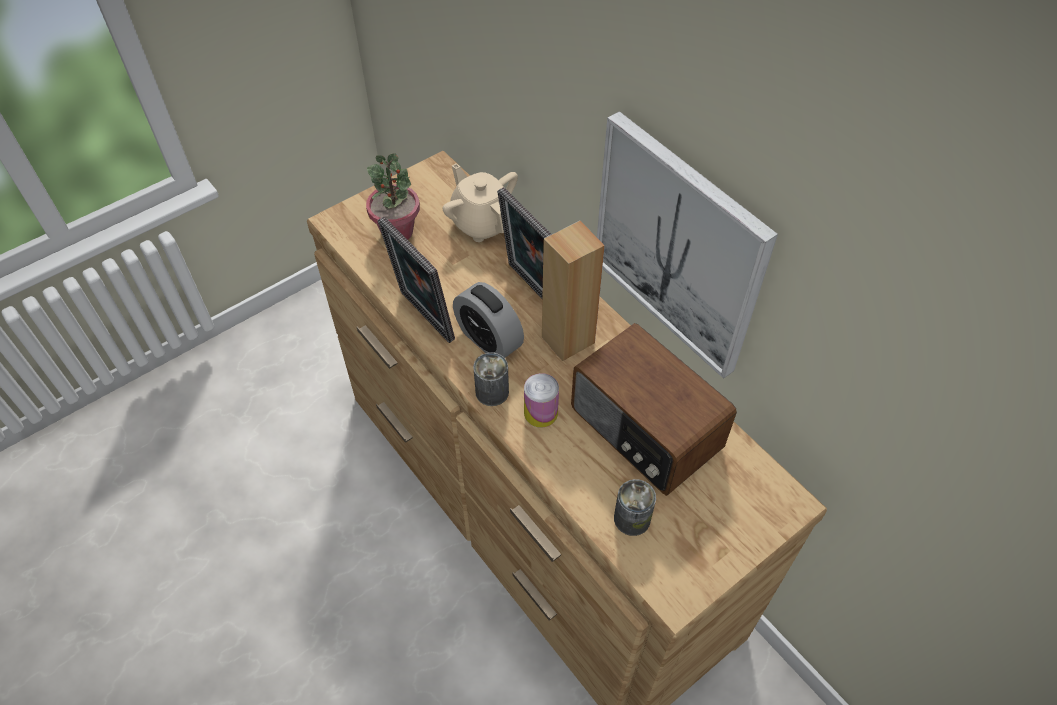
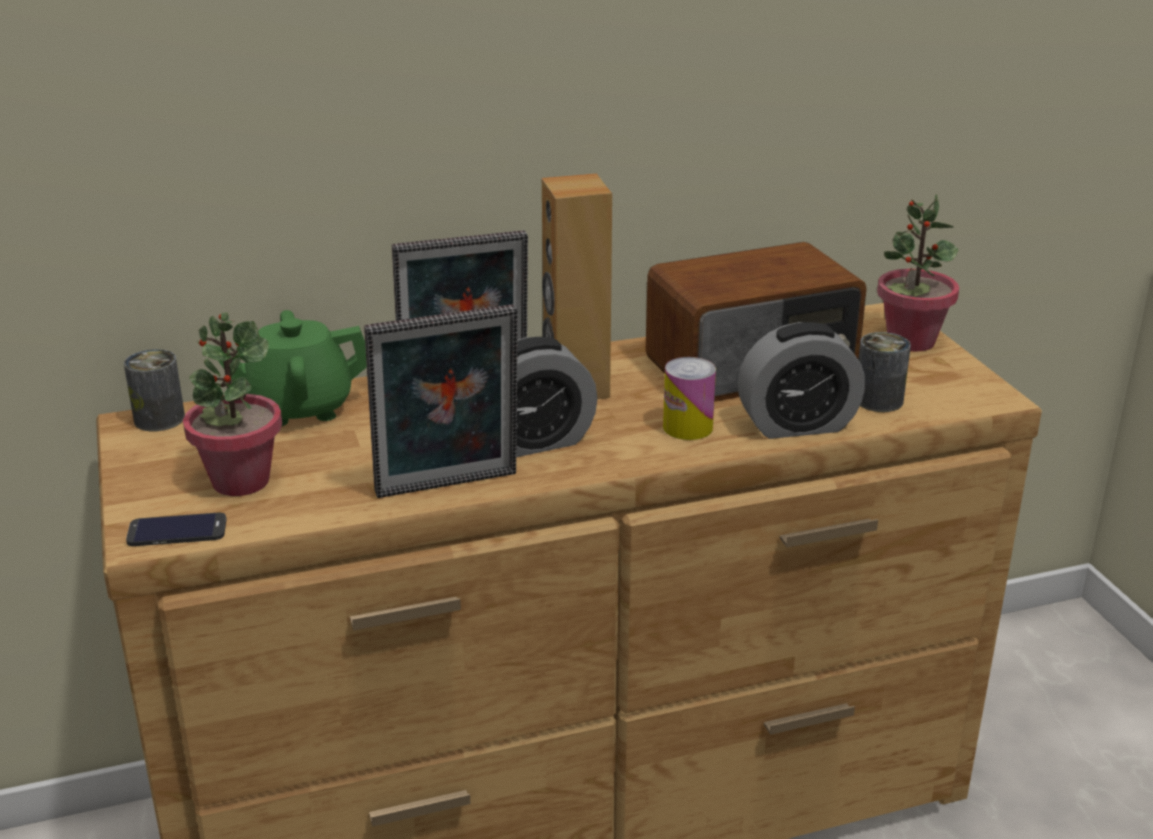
camera: 70 degrees left, 25 degrees down
beige teapot [442,163,518,242] -> green teapot [218,310,367,426]
can [473,352,509,406] -> can moved to [124,349,185,431]
picture [597,111,778,379] -> none
none -> phone [126,513,227,546]
none -> alarm clock [738,322,865,439]
none -> potted plant [877,194,959,352]

